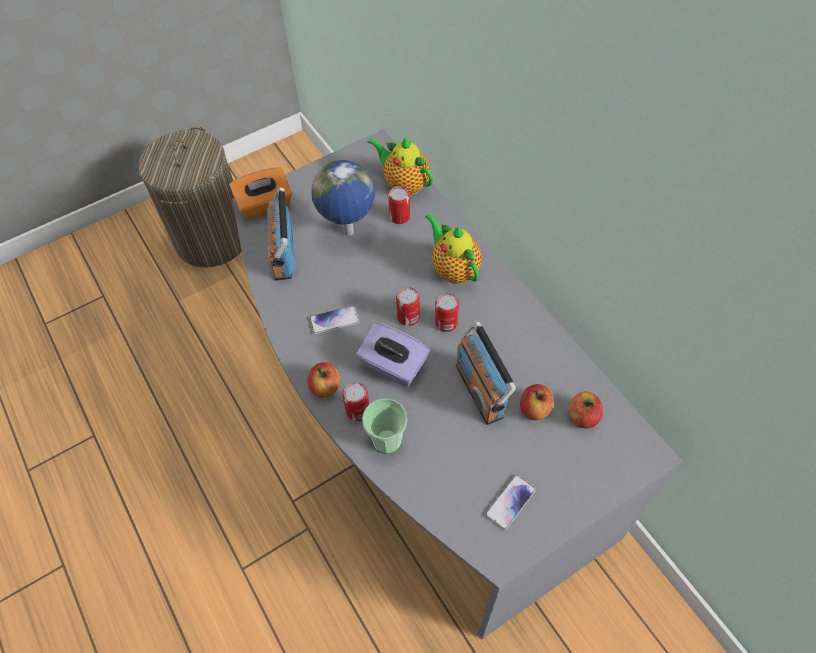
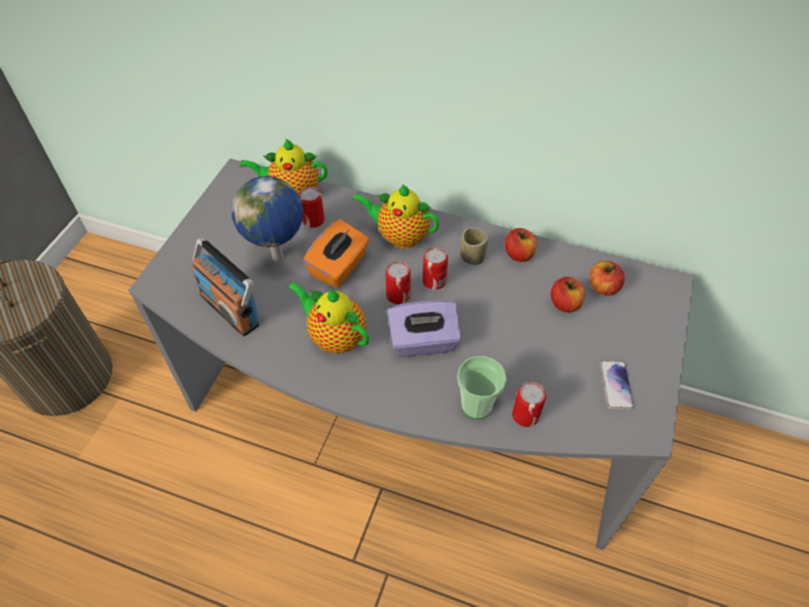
camera: 40 degrees left, 5 degrees down
orange tissue box [229,167,292,220] -> orange tissue box moved to [303,219,370,288]
apple [307,362,340,398] -> apple moved to [505,228,537,262]
phone [309,306,359,334] -> teapot [287,281,369,354]
can [342,382,370,421] -> can moved to [512,382,546,427]
radio [456,322,516,425] -> none
none -> cup [460,228,488,265]

